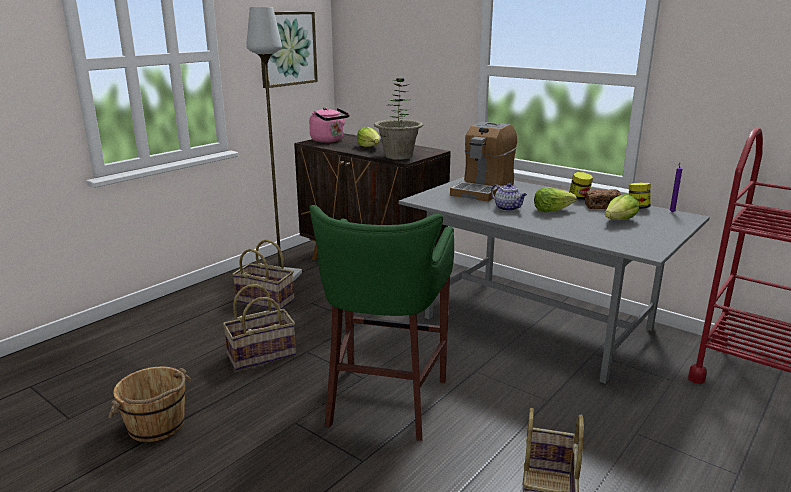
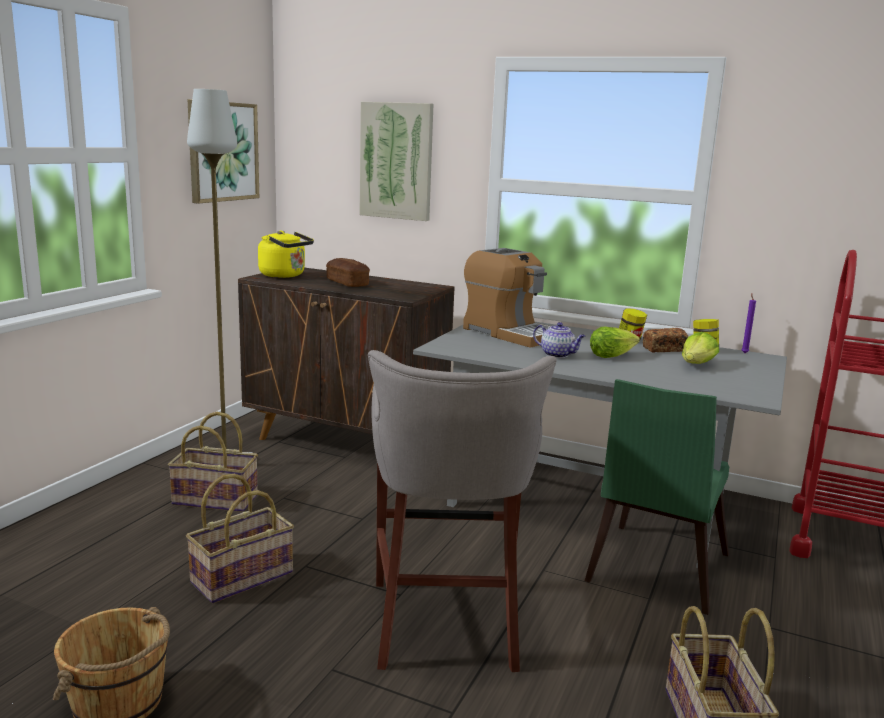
camera: 15 degrees left, 5 degrees down
pink kettle [309,107,350,143] -> yellow kettle [258,230,314,278]
green stool [309,205,454,441] -> grey stool [368,350,557,672]
lettuce [357,127,380,147] -> bread [326,258,370,287]
potted plant [374,78,423,160] -> none
coffee machine [450,122,517,202] -> coffee machine turned 60 degrees counterclockwise [463,248,550,348]
none -> picture [360,102,433,221]
none -> green chair [585,379,729,615]

